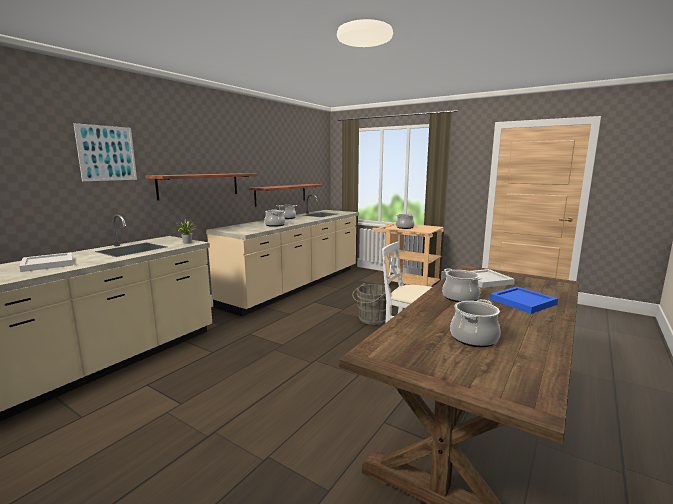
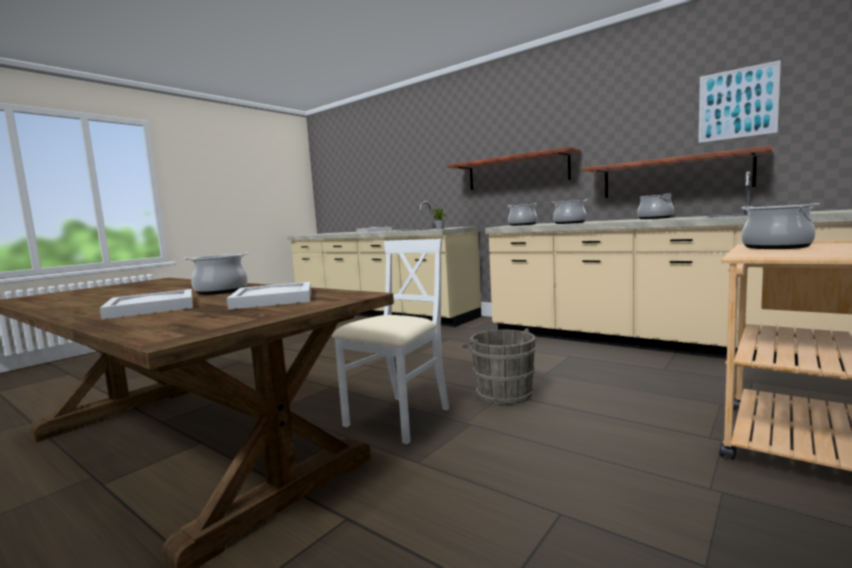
camera: 95 degrees right, 5 degrees down
picture [73,123,137,181] -> picture moved to [698,60,781,143]
cooking pot [450,299,501,347] -> cooking pot moved to [508,203,538,226]
blue tray [490,286,558,314] -> white tray [100,289,193,319]

